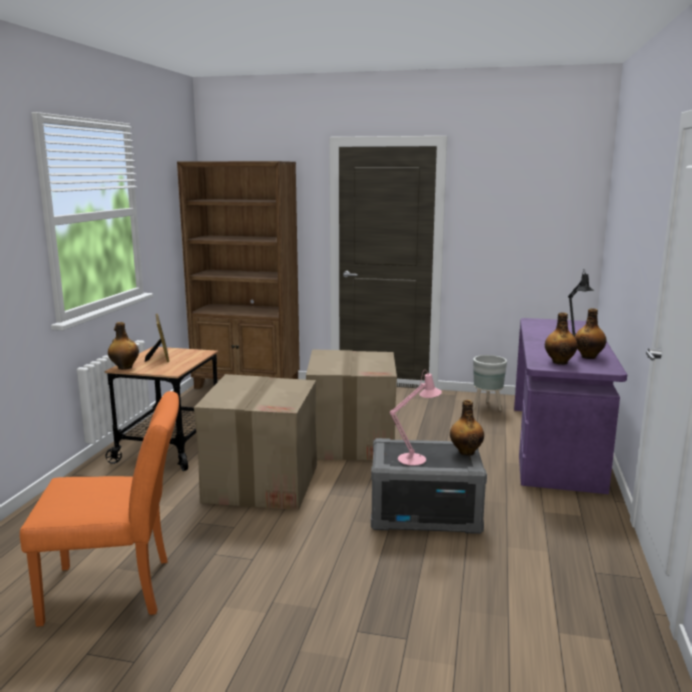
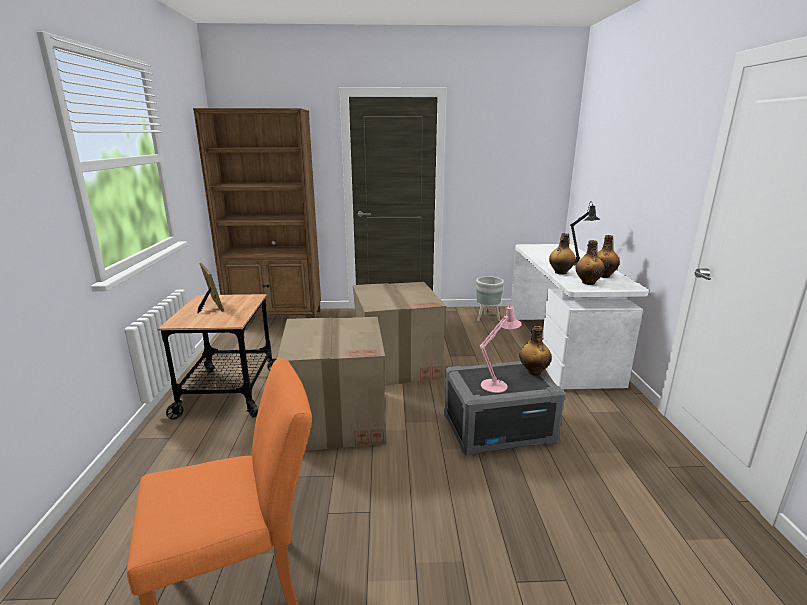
camera: 15 degrees left, 5 degrees up
bottle [108,322,139,370] -> bottle moved to [549,233,576,274]
purple desk [514,318,627,494] -> white desk [511,244,649,389]

